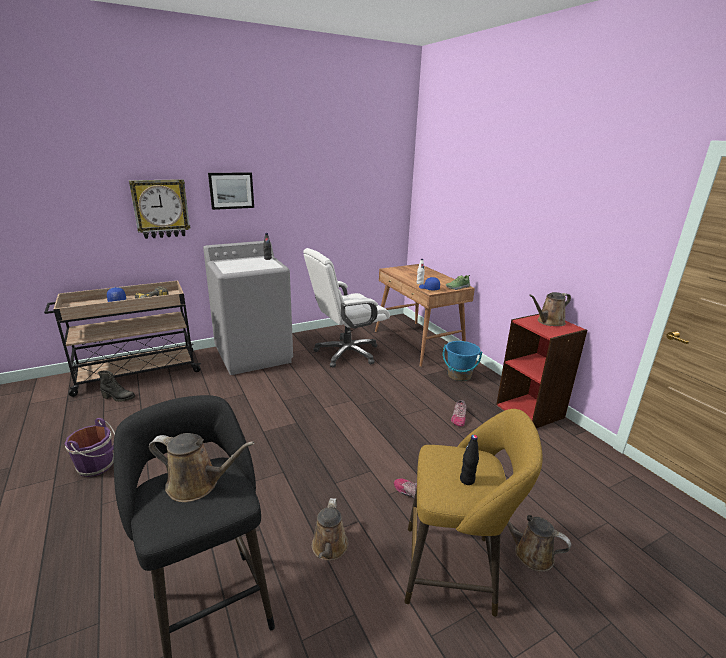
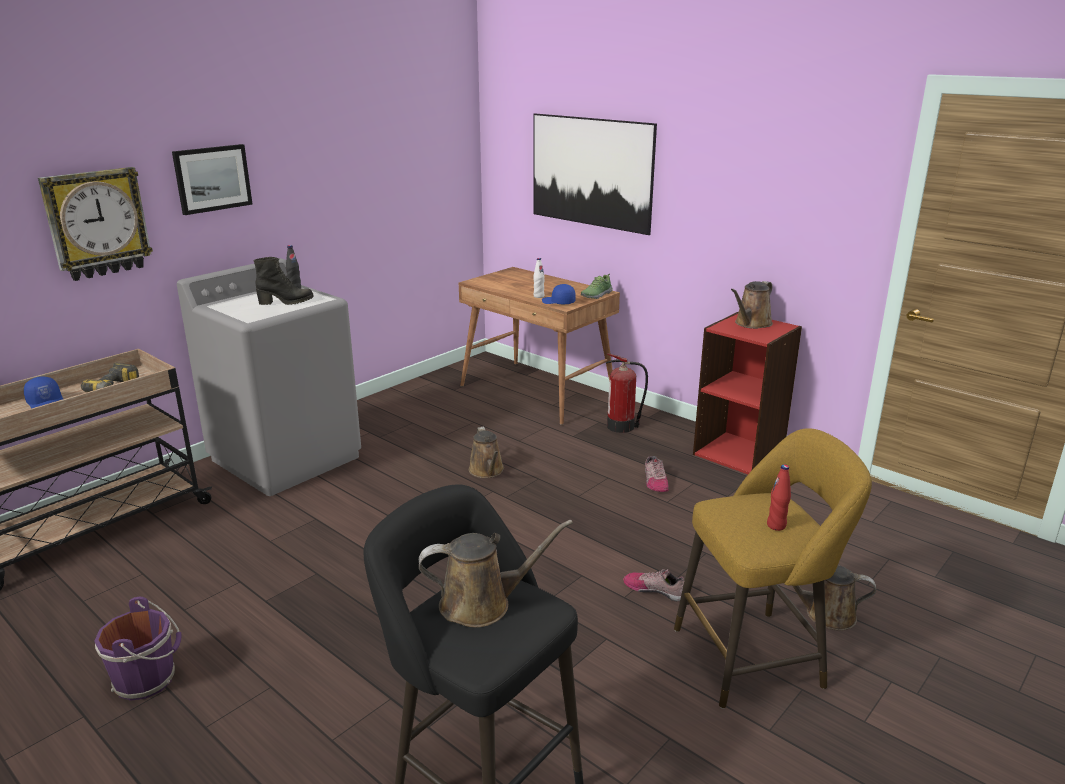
camera: 20 degrees left, 0 degrees up
black boot [98,370,135,402] -> black boot moved to [253,257,314,305]
white office chair [303,248,390,368] -> none
brown watering can [312,498,349,561] -> brown watering can moved to [469,427,504,478]
blue bucket [443,341,482,381] -> fire extinguisher [606,353,648,433]
black bottle [460,435,479,485] -> red bottle [767,464,791,531]
none -> picture [533,114,657,235]

